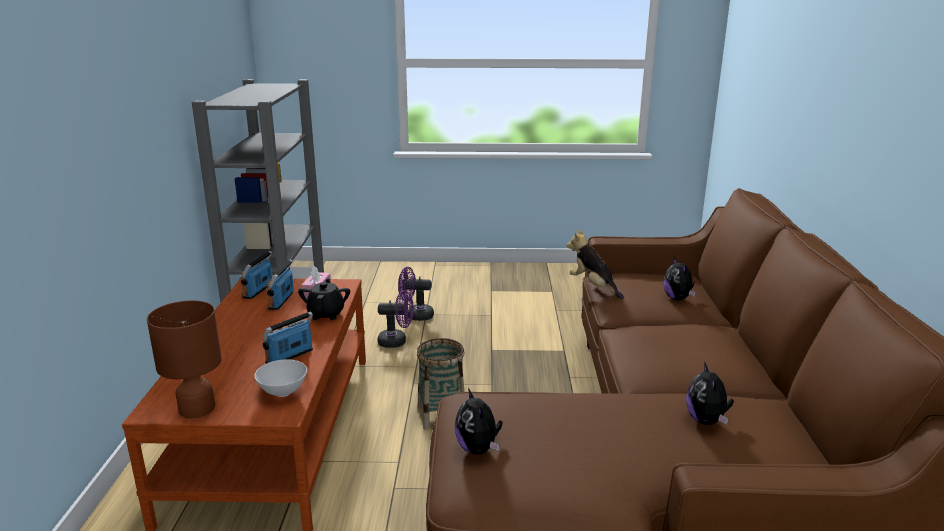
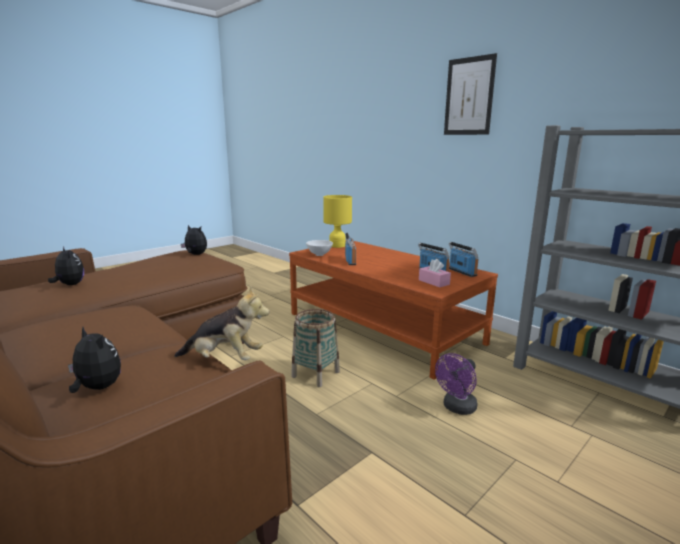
camera: 135 degrees right, 5 degrees down
brown table lamp [147,300,222,418] -> yellow table lamp [323,195,352,248]
black teapot [298,279,350,320] -> none
purple fan [398,267,434,321] -> none
none -> picture [444,53,497,135]

